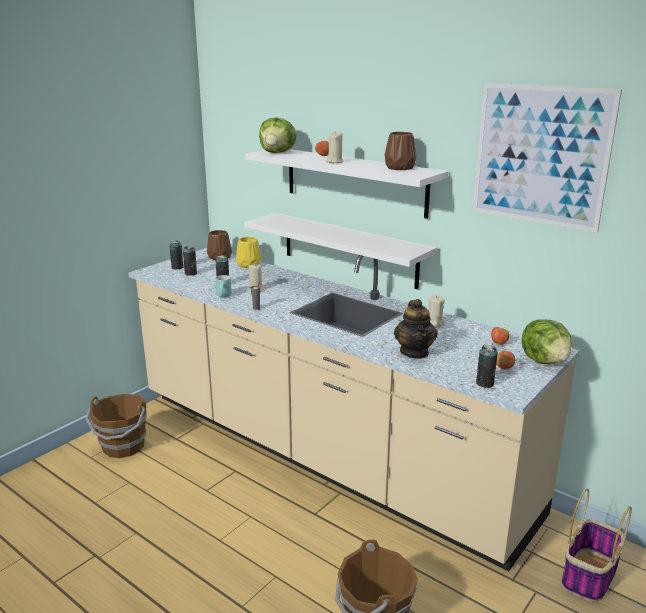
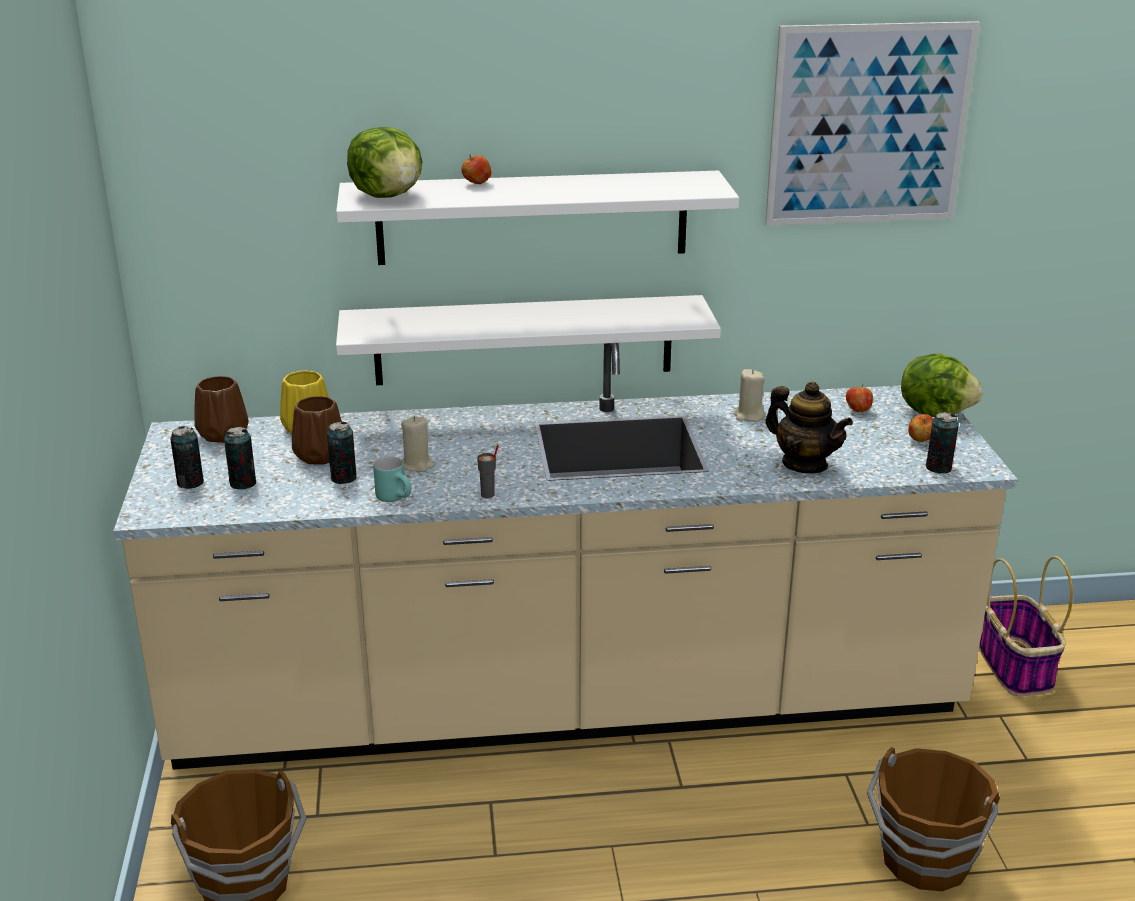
camera: 45 degrees left, 5 degrees up
beige candle [326,132,344,163] -> none
brown vase [385,132,417,170] -> brown vase moved to [292,396,342,465]

